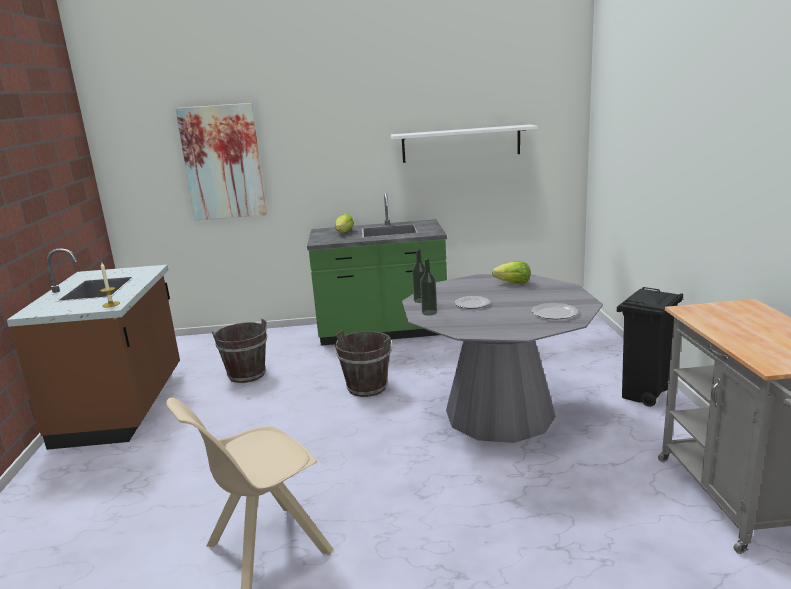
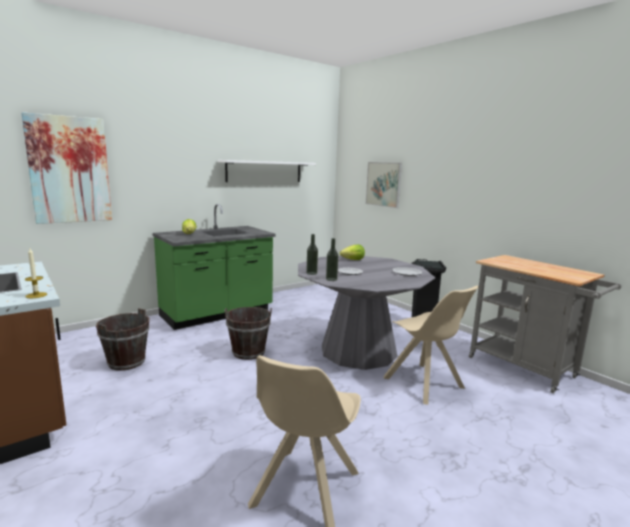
camera: 35 degrees left, 5 degrees down
none -> picture [366,162,402,208]
none -> beige chair [383,286,479,405]

